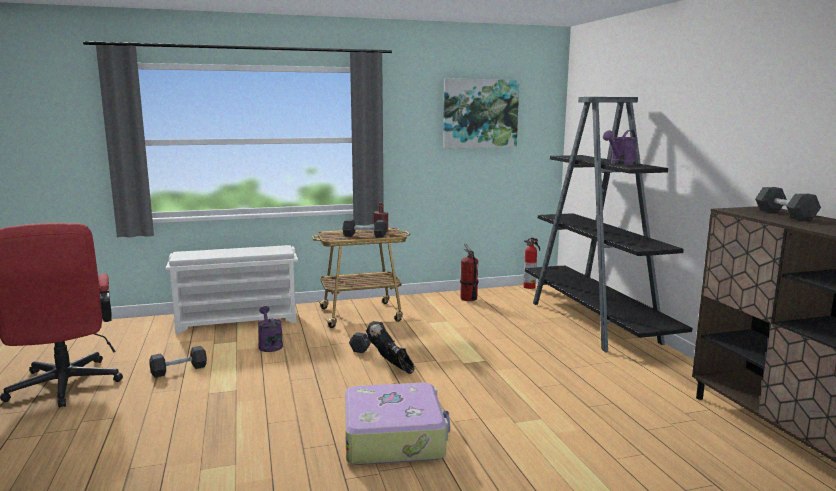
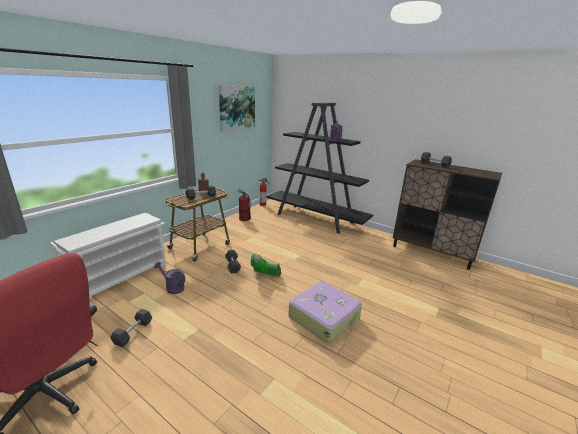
camera: 40 degrees left, 10 degrees up
black boot [367,322,414,374] -> green boot [251,254,281,277]

